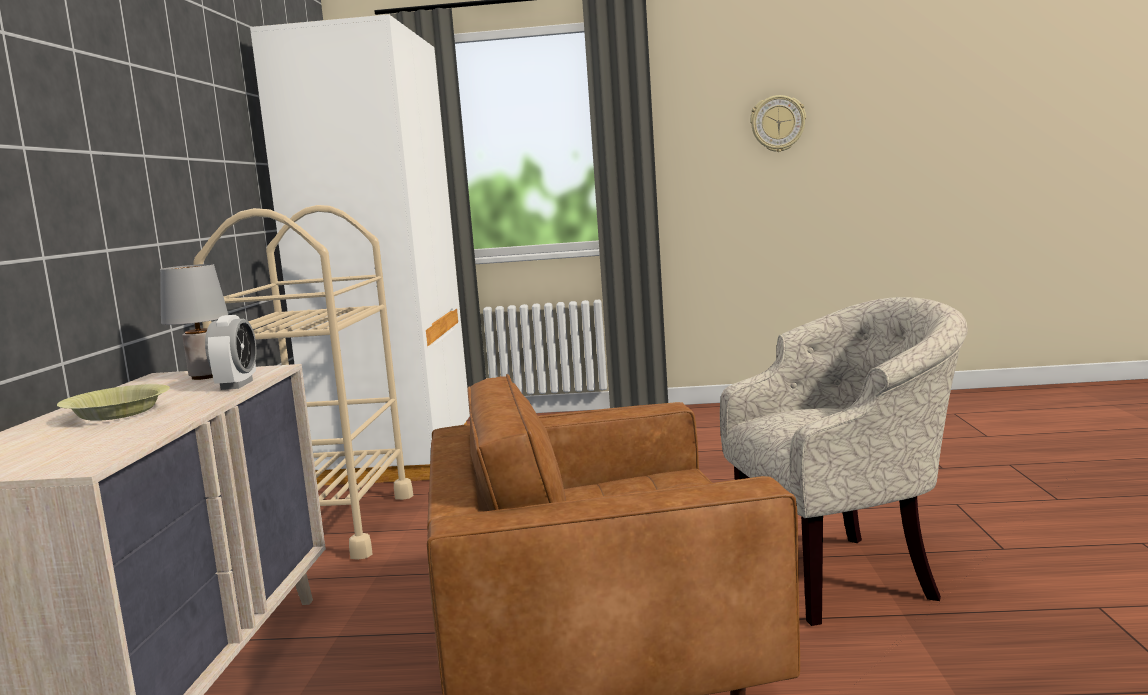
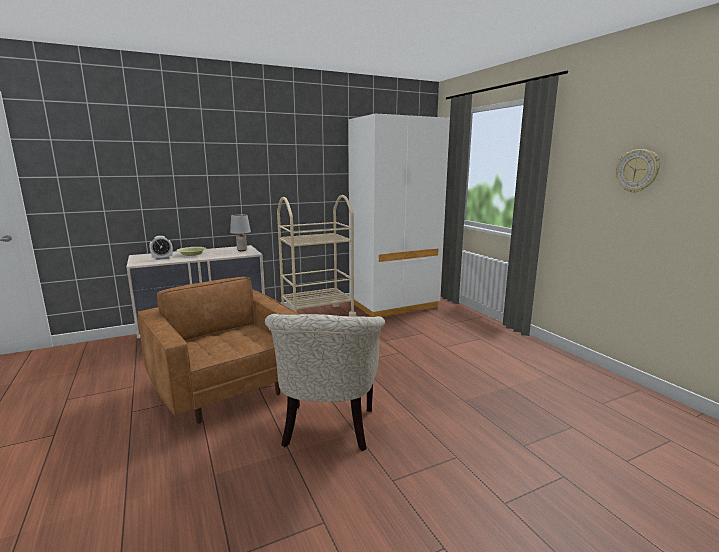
camera: 60 degrees right, 5 degrees up
alarm clock [205,315,256,390] -> alarm clock moved to [149,236,173,260]
beige armchair [720,297,968,626] -> beige armchair turned 45 degrees clockwise [265,314,385,451]

